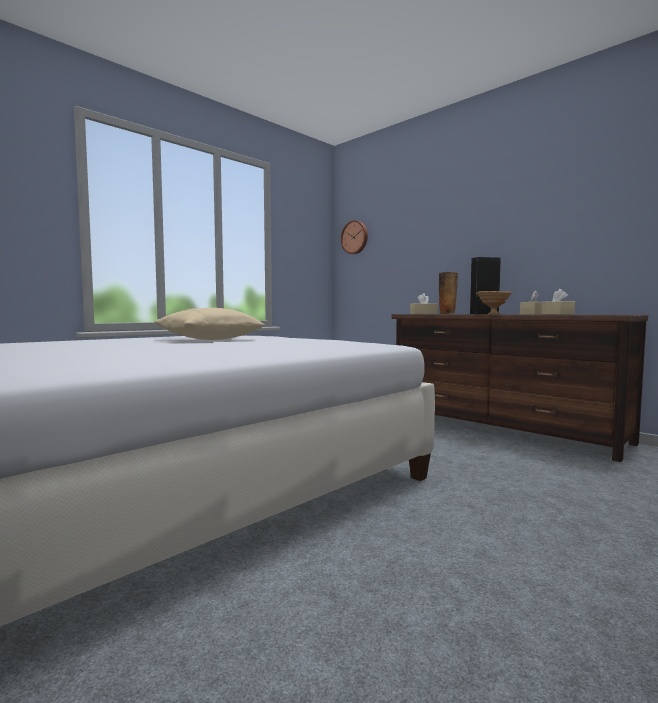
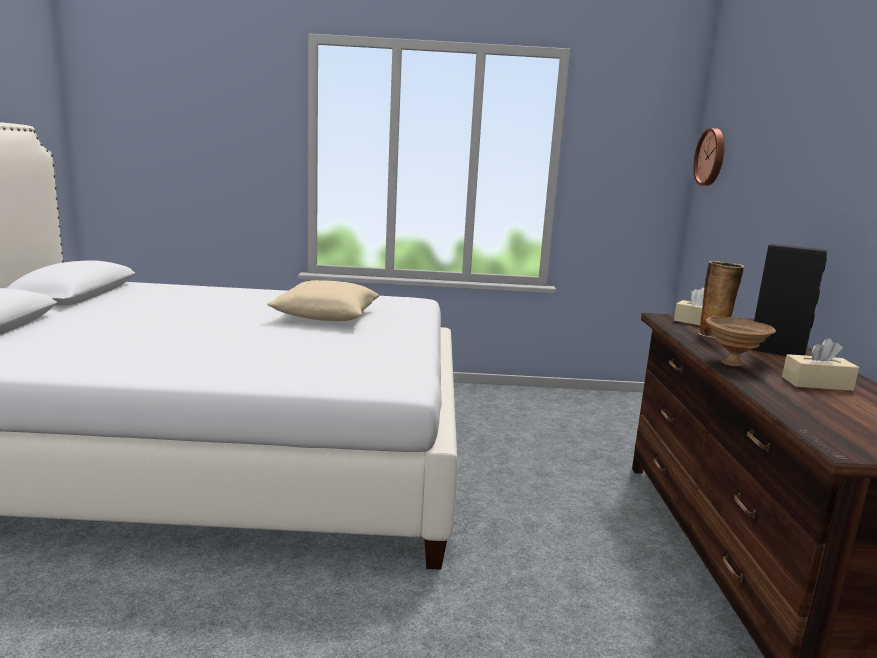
camera: 45 degrees right, 10 degrees up
beige tissue box [541,289,575,315] -> none

